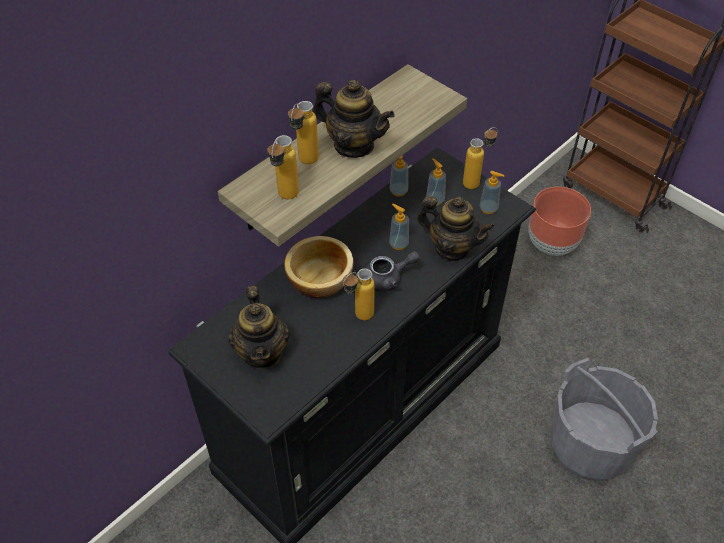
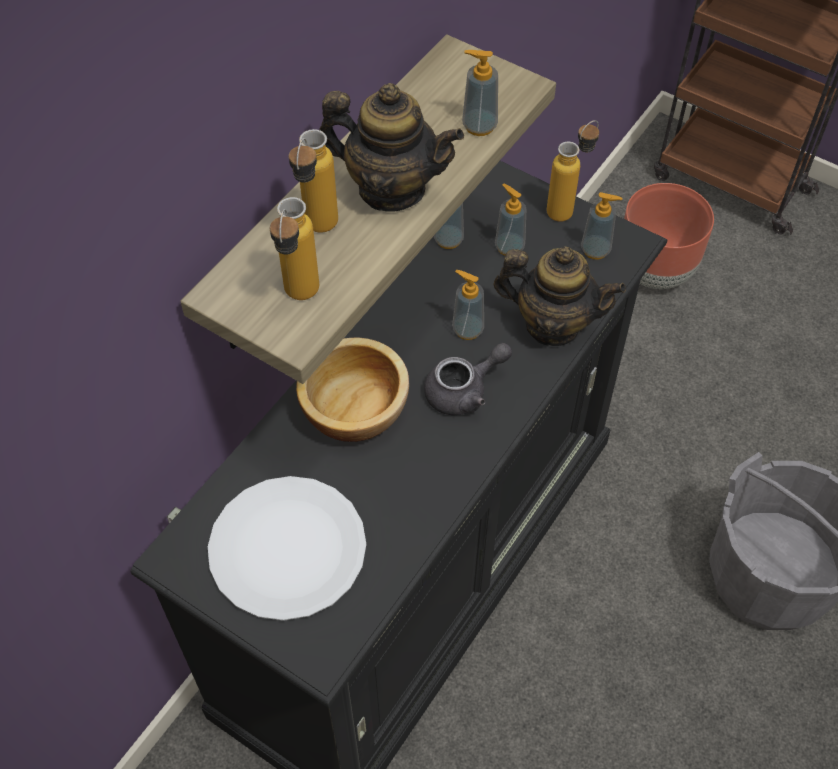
camera: 10 degrees left, 5 degrees up
teapot [228,286,290,369] -> white plate [208,476,366,621]
bottle [343,269,375,320] -> none
none -> soap dispenser [462,50,498,136]

